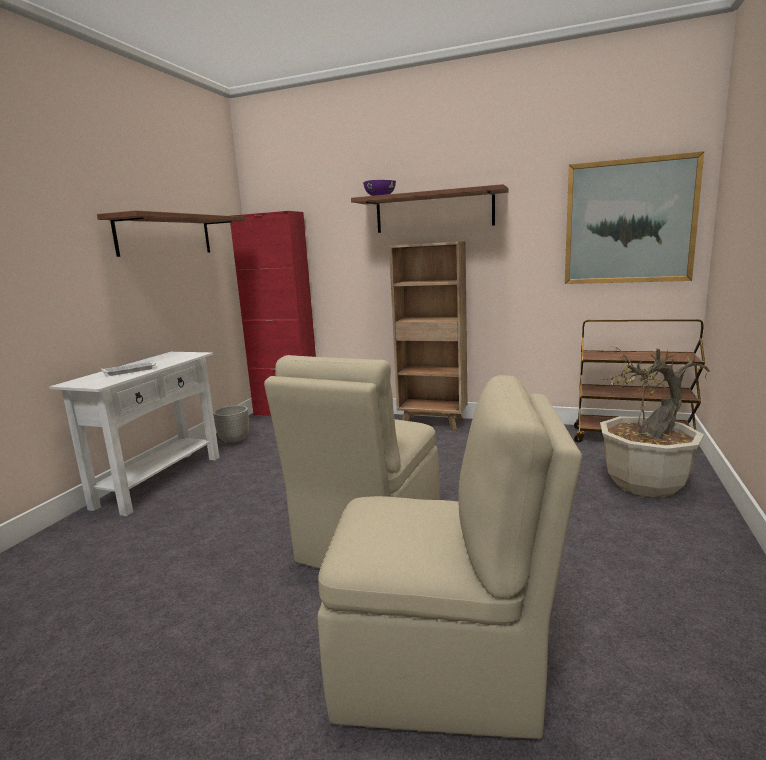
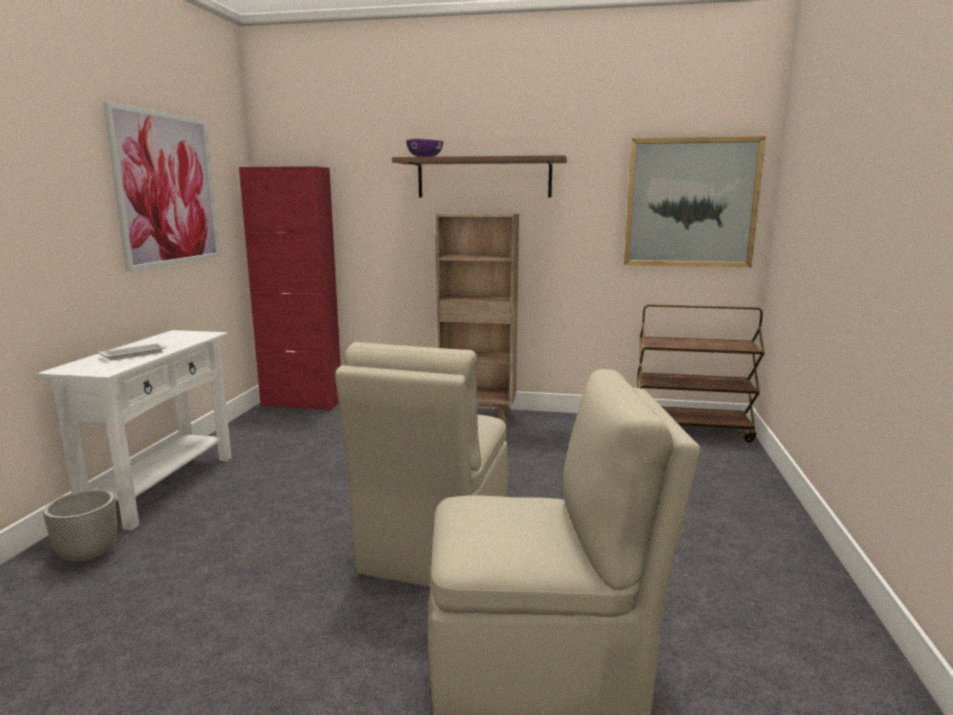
camera: 10 degrees left, 0 degrees up
shelf [97,210,245,257] -> picture [103,101,220,272]
planter [213,405,249,445] -> planter moved to [43,490,117,564]
potted plant [600,346,710,498] -> none

